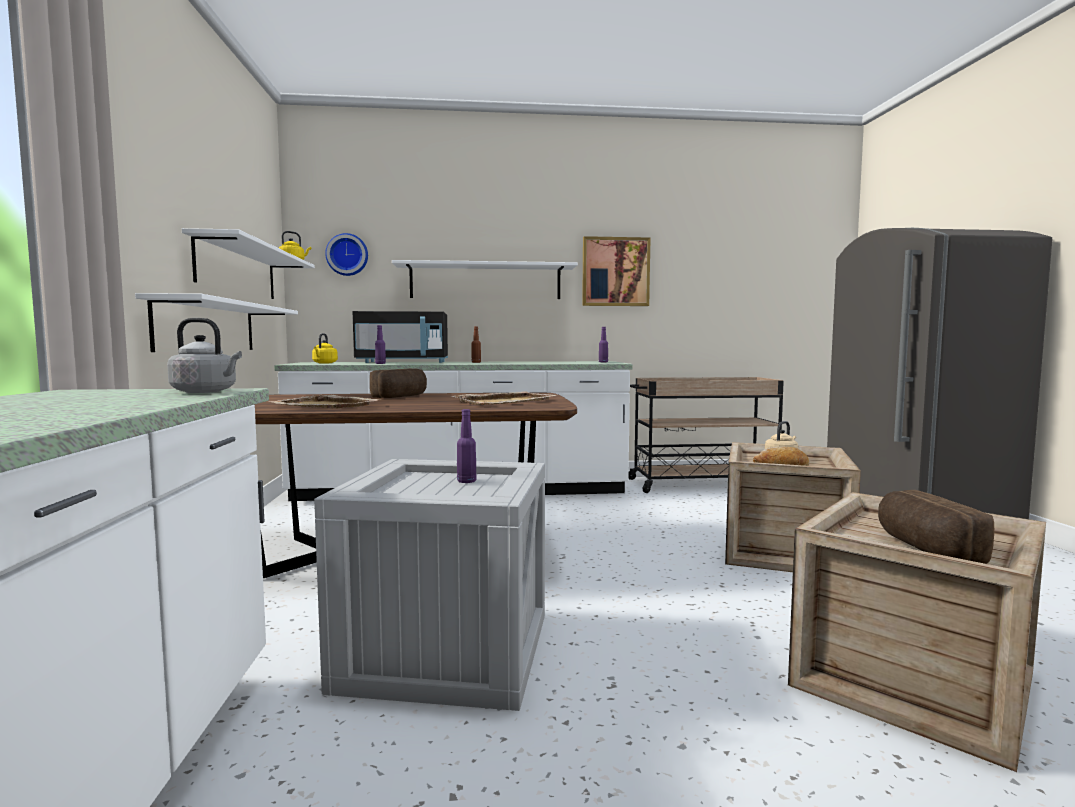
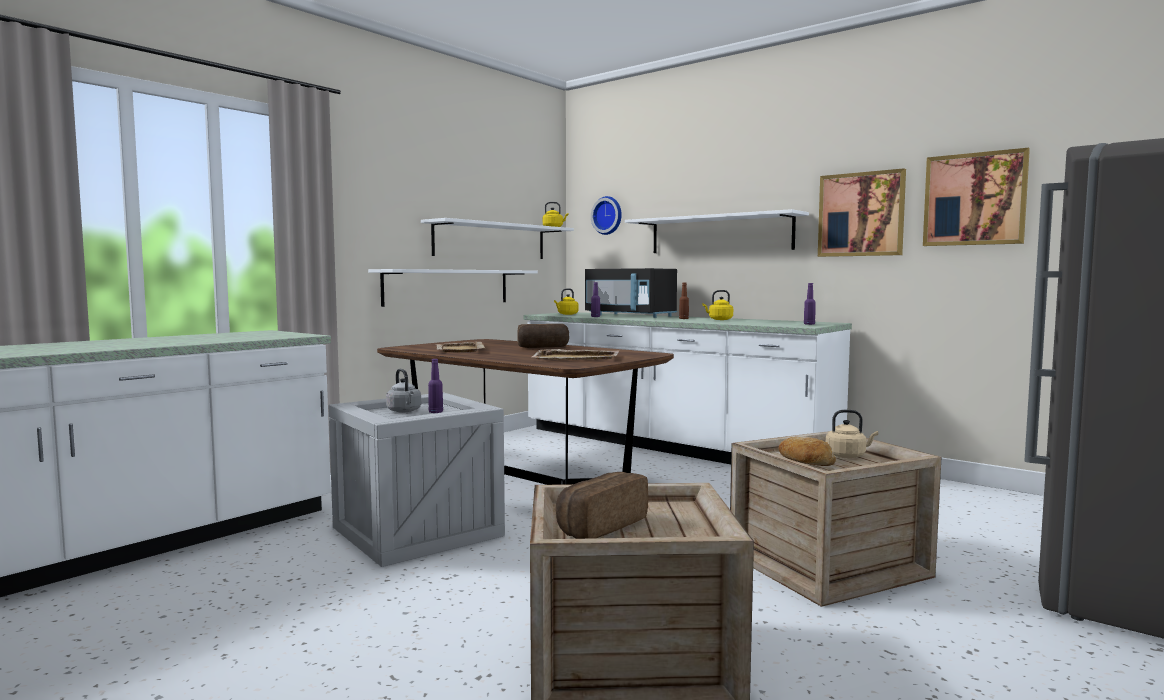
camera: 45 degrees right, 0 degrees up
grey kettle [167,318,242,393] -> grey kettle moved to [386,369,421,412]
beige cart [628,377,784,493] -> none
none -> yellow kettle [702,290,733,320]
none -> picture [923,148,1030,246]

